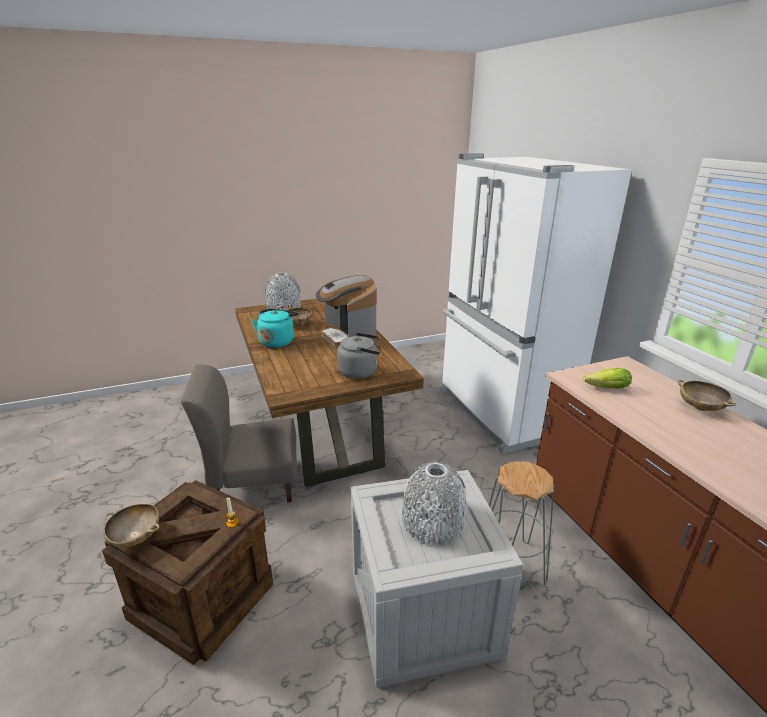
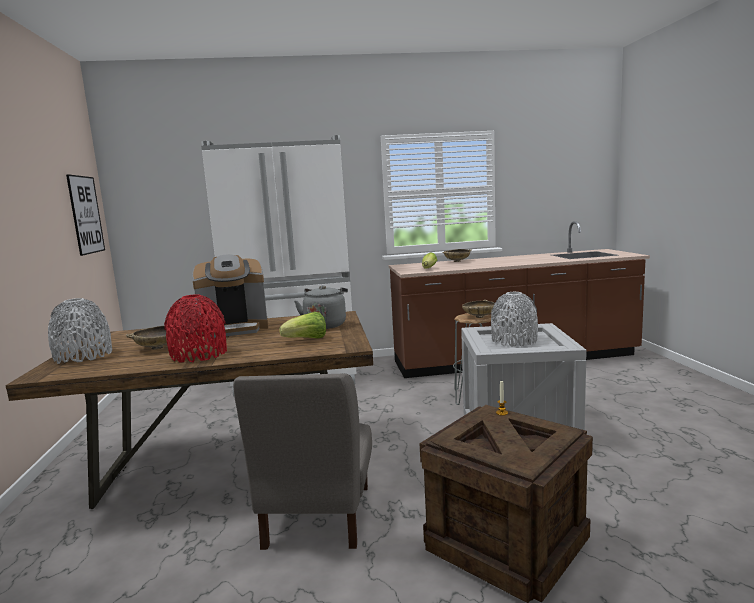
camera: 75 degrees left, 15 degrees down
beige bowl [103,504,160,548] -> beige bowl moved to [462,300,495,318]
turquoise kettle [252,309,298,348] -> red vase [164,294,227,363]
none -> picture [66,174,105,256]
none -> lettuce [279,312,326,339]

